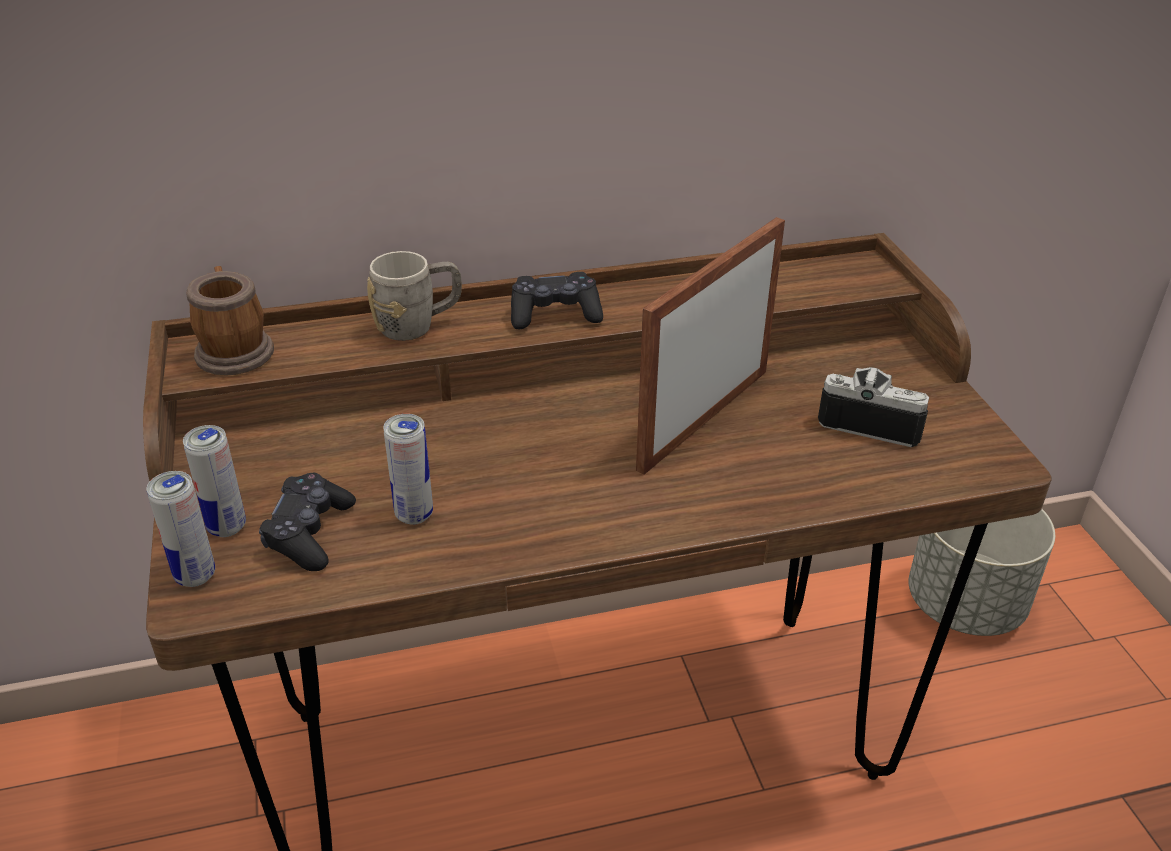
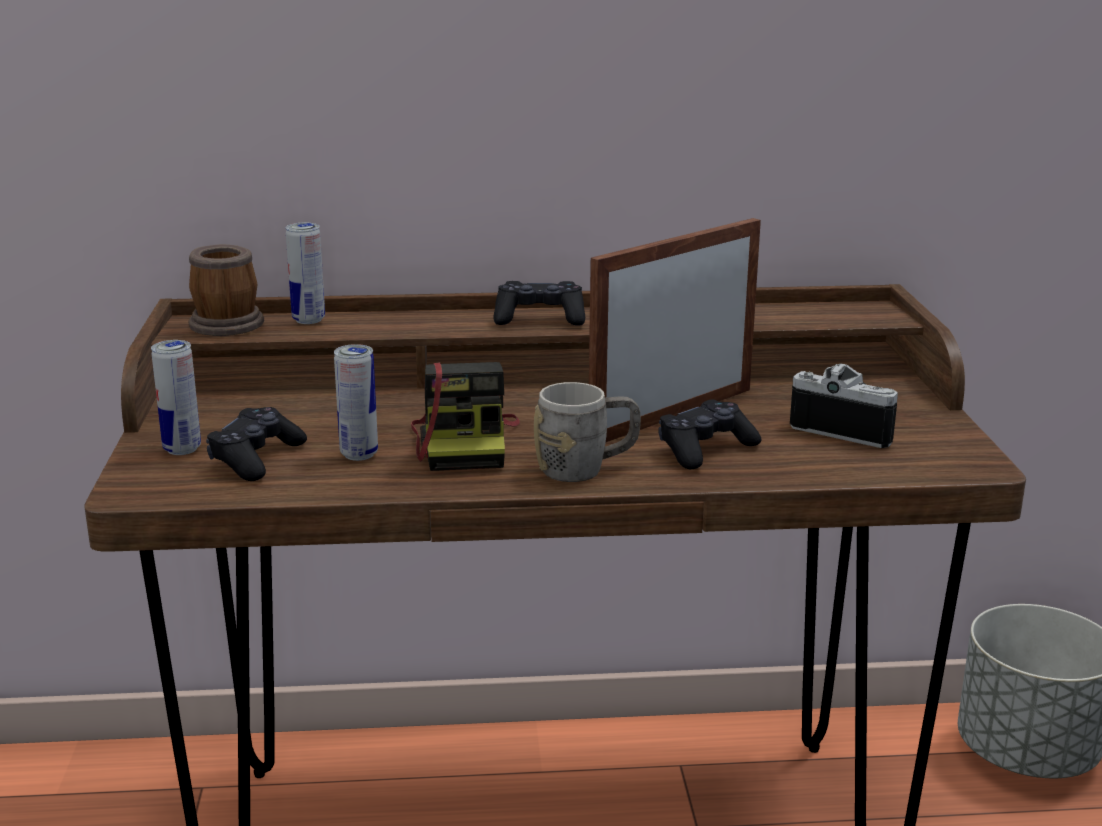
camera: 10 degrees right, 15 degrees down
can [146,471,215,587] -> can moved to [286,223,325,324]
grey mug [367,251,462,341] -> grey mug moved to [534,382,641,482]
none -> camera [411,362,520,471]
none -> black game controller [659,399,762,469]

